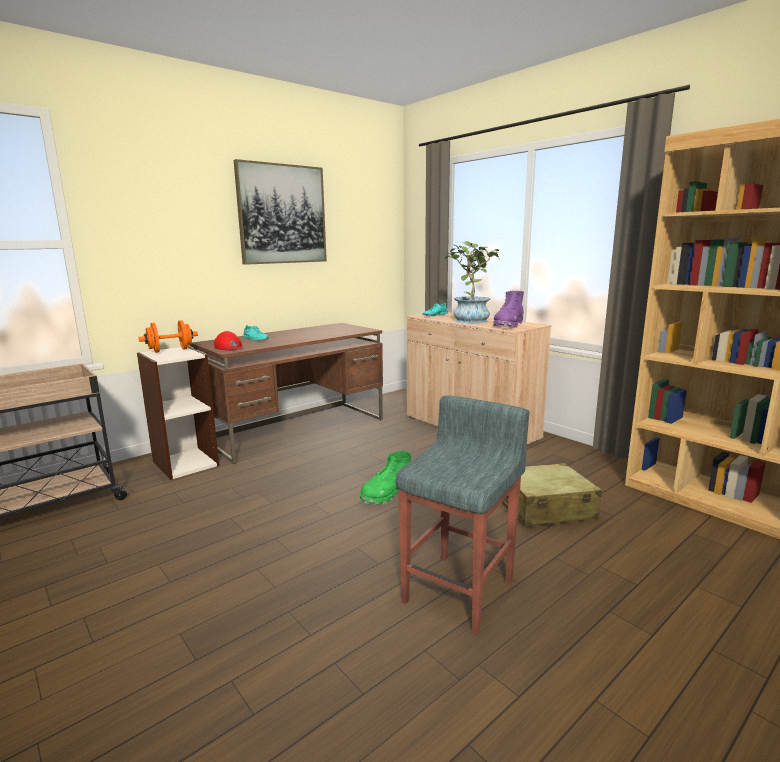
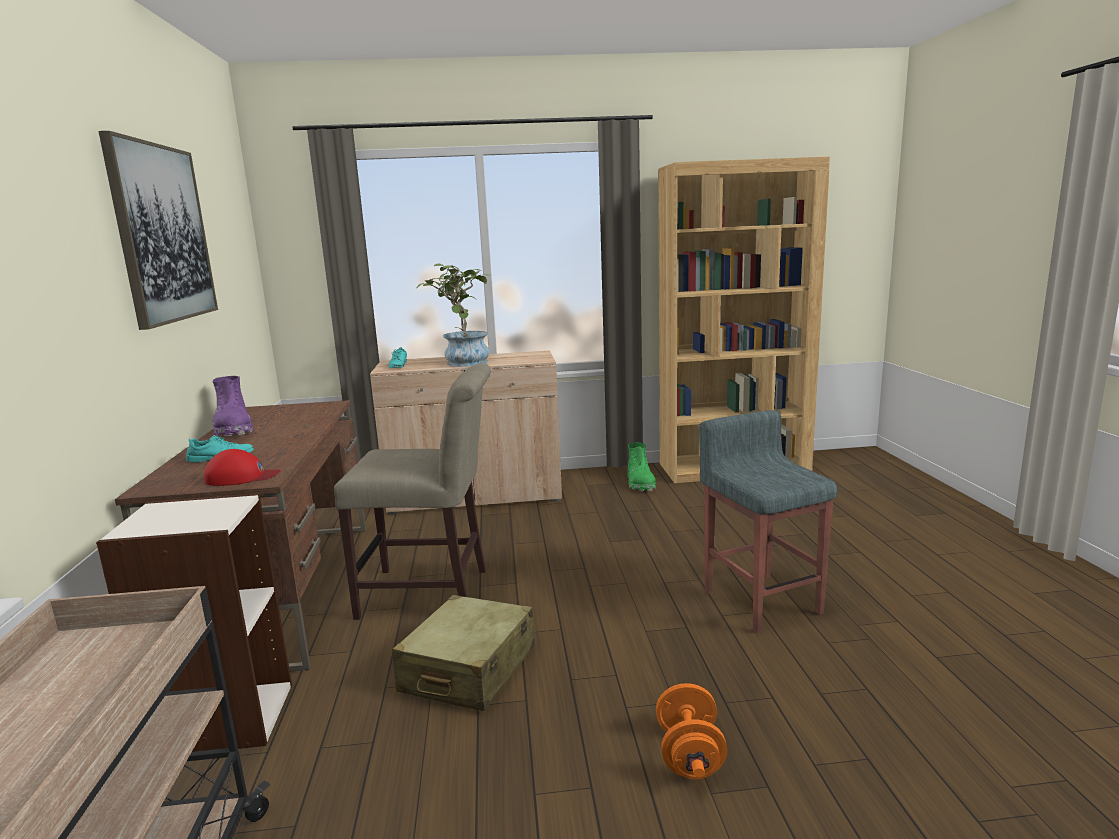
camera: 55 degrees left, 0 degrees up
orange dumbbell [139,320,198,353] -> orange dumbbell moved to [656,683,727,779]
green boot [360,451,411,505] -> green boot moved to [627,442,656,491]
purple boot [493,291,524,328] -> purple boot moved to [212,376,253,437]
beige suitcase [502,463,602,527] -> beige suitcase moved to [392,595,535,711]
none -> beige chair [334,363,491,620]

